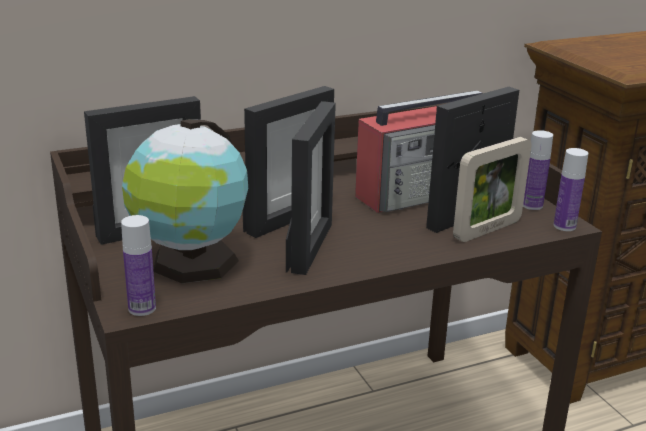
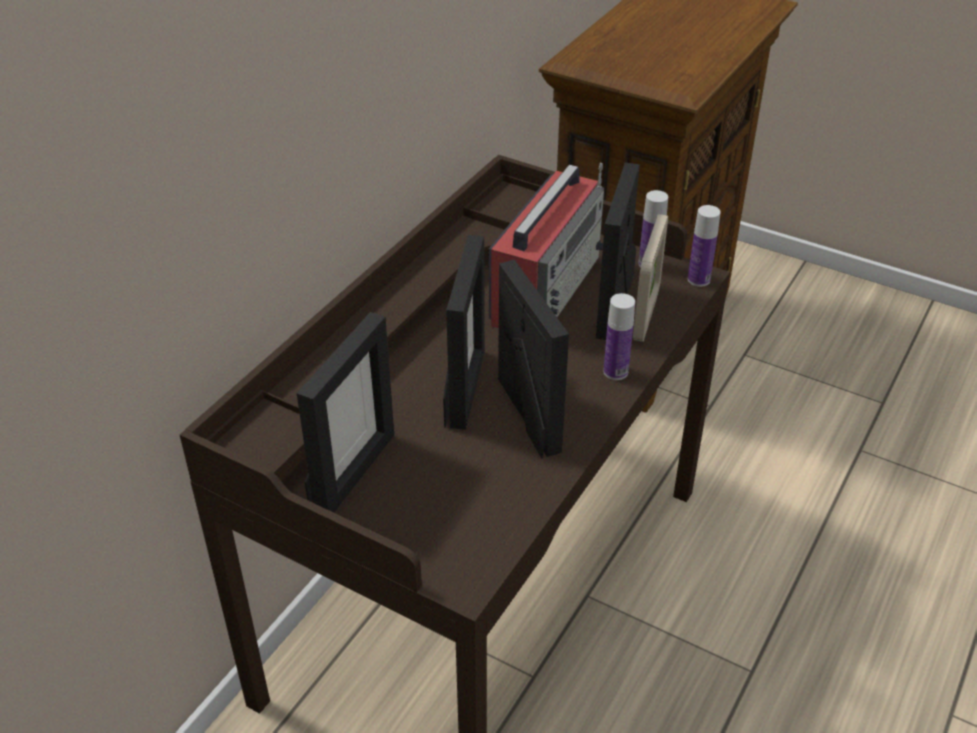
camera: 35 degrees left, 15 degrees up
bottle [121,215,156,316] -> bottle moved to [603,293,635,380]
globe [122,119,248,283] -> none

